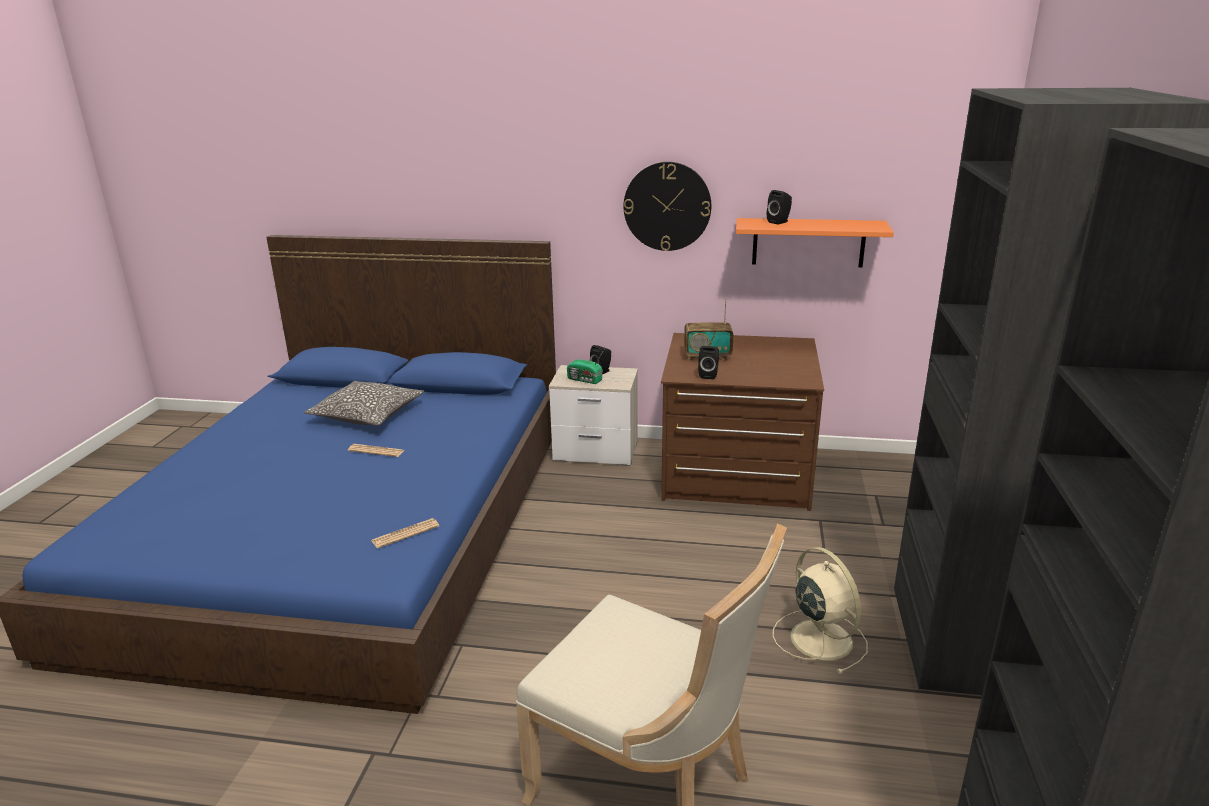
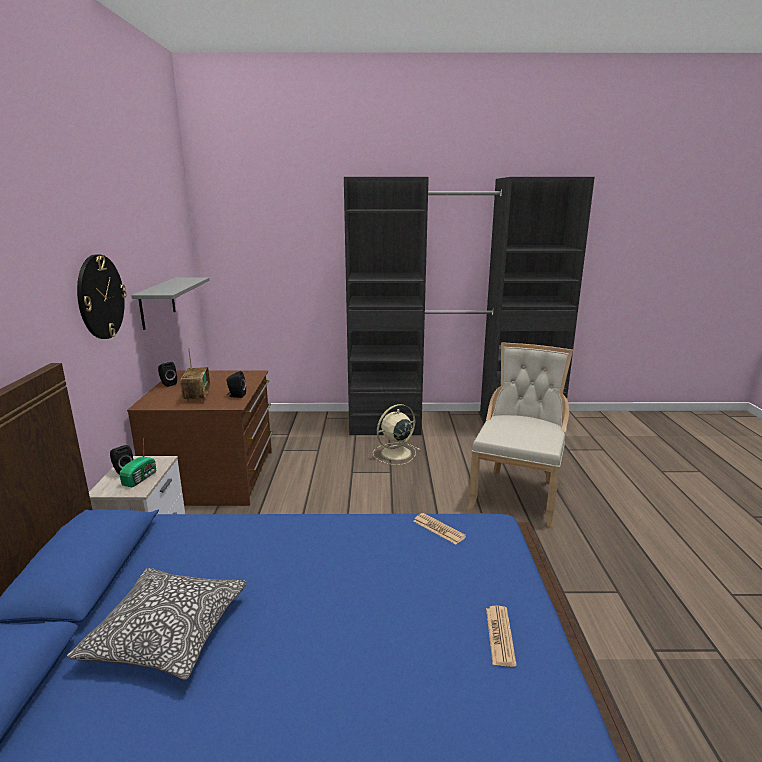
camera: 100 degrees left, 5 degrees down
newspaper [348,444,404,457] -> newspaper moved to [486,606,516,667]
orange shelf [736,218,894,267] -> grey shelf [131,277,210,330]
black speaker [767,190,792,225] -> black speaker moved to [158,362,177,387]

